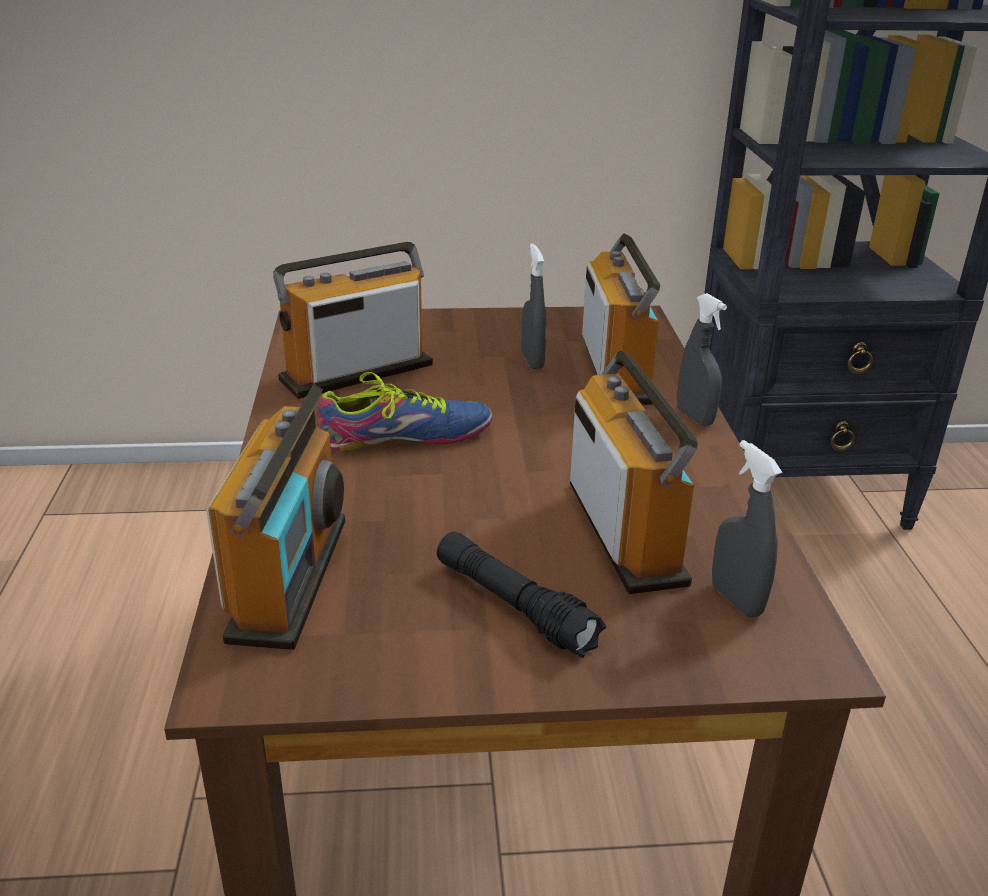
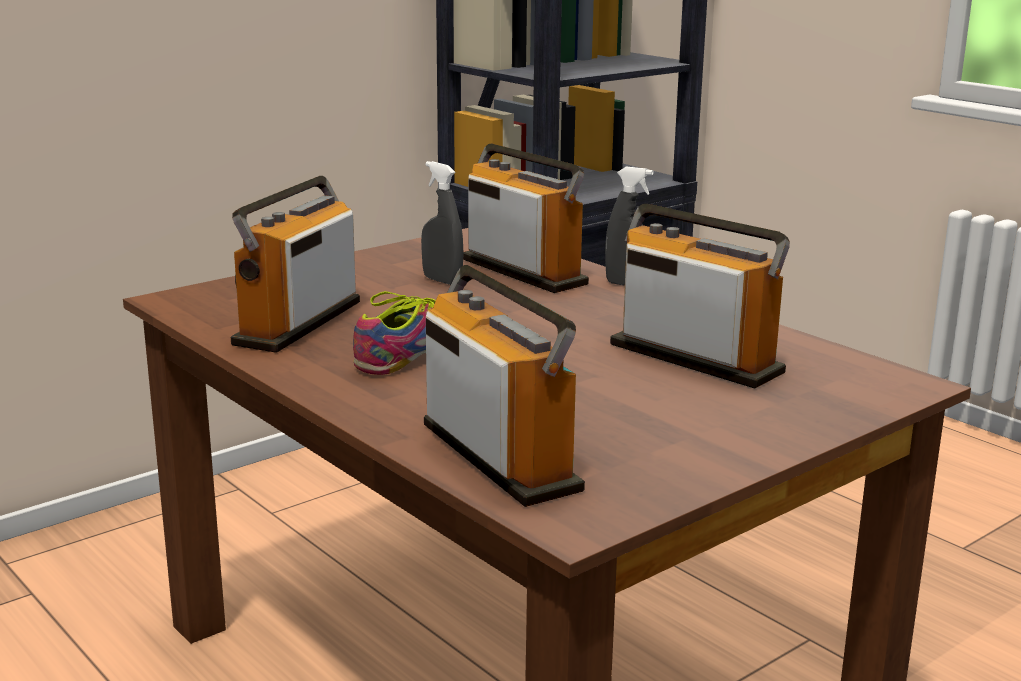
camera: 35 degrees left, 10 degrees down
black flashlight [437,532,606,658] -> none
grey spray bottle [712,440,782,618] -> none

